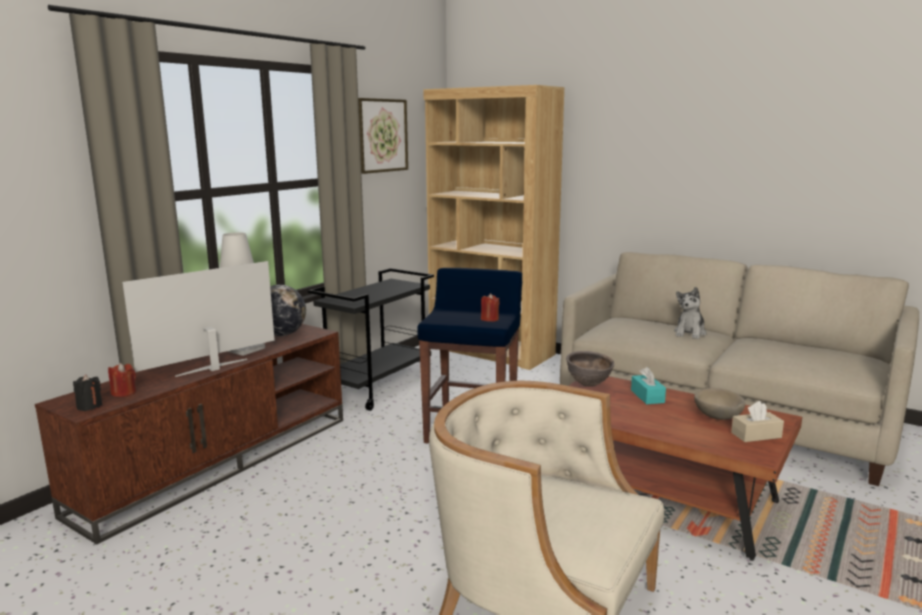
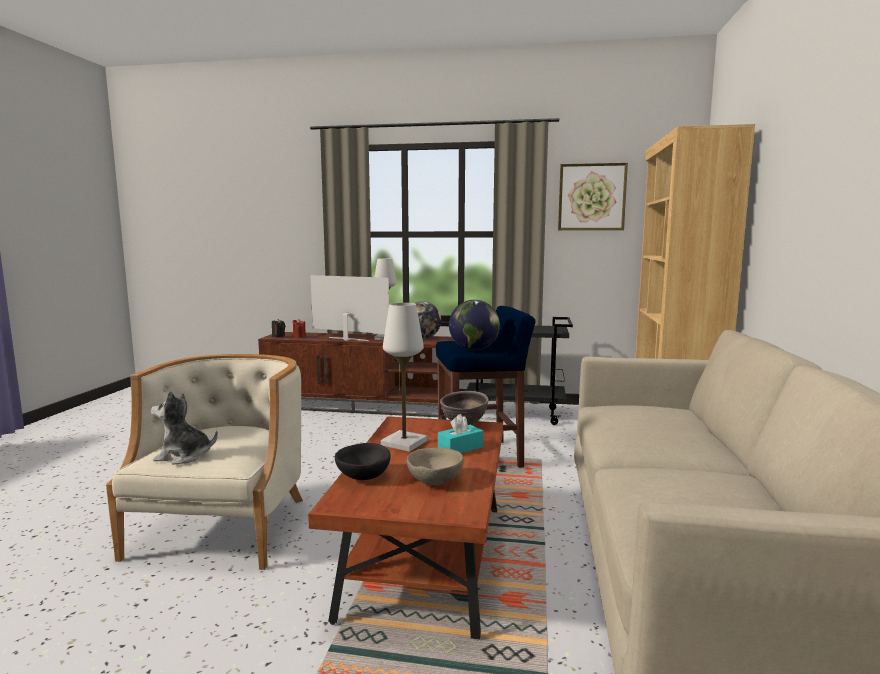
camera: 65 degrees right, 5 degrees down
red candle [481,293,500,322] -> globe [449,300,500,351]
plush toy [674,287,707,339] -> plush toy moved to [151,391,218,465]
beige tissue box [731,401,784,442] -> none
none -> black bowl [335,443,391,480]
none -> white table lamp [381,303,427,452]

